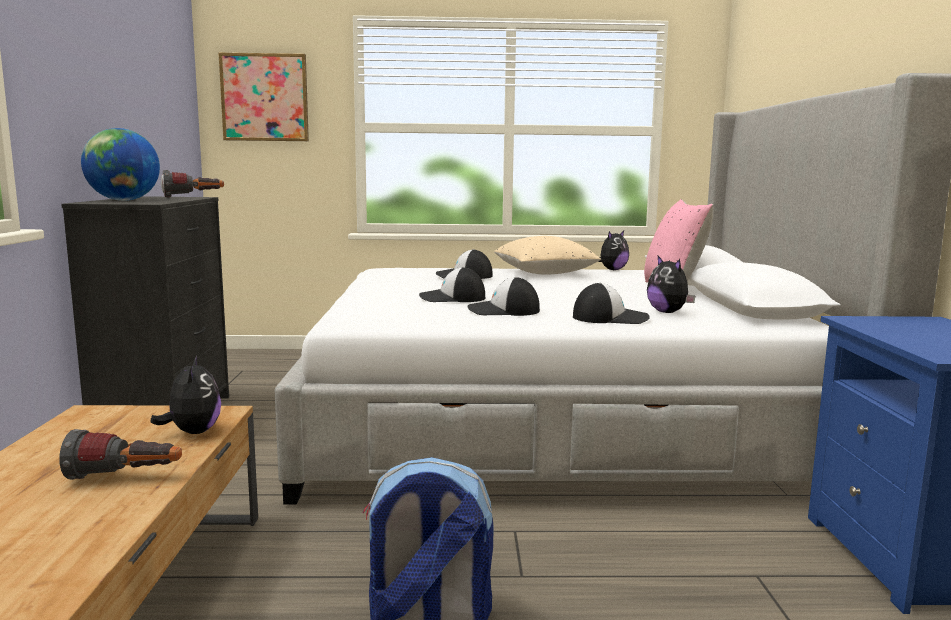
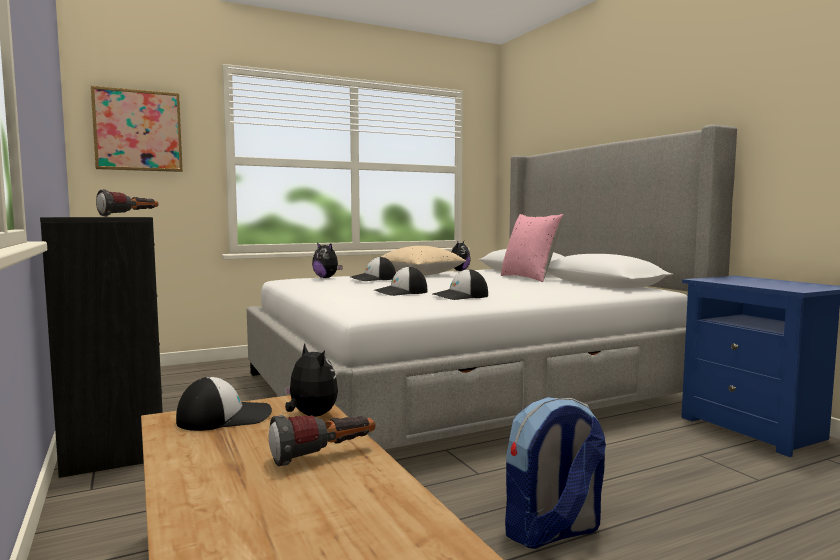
camera: 25 degrees left, 5 degrees down
globe [81,128,160,201] -> none
cap [573,283,650,324] -> cap moved to [176,377,272,431]
plush toy [647,256,695,313] -> plush toy moved to [312,242,343,278]

